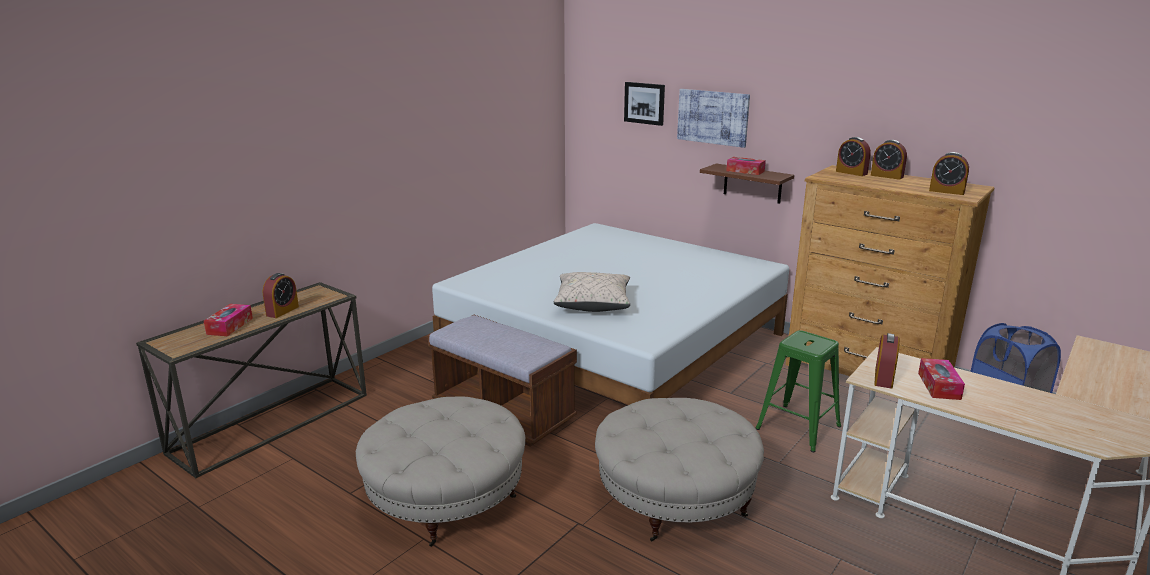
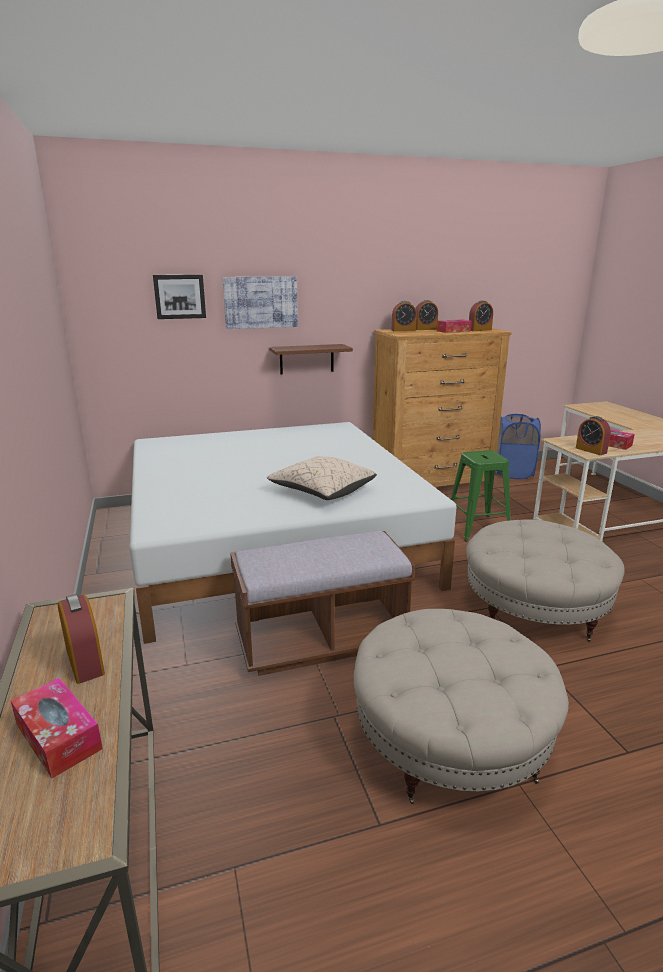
camera: 55 degrees left, 0 degrees up
tissue box [726,157,766,175] -> tissue box moved to [437,319,472,333]

